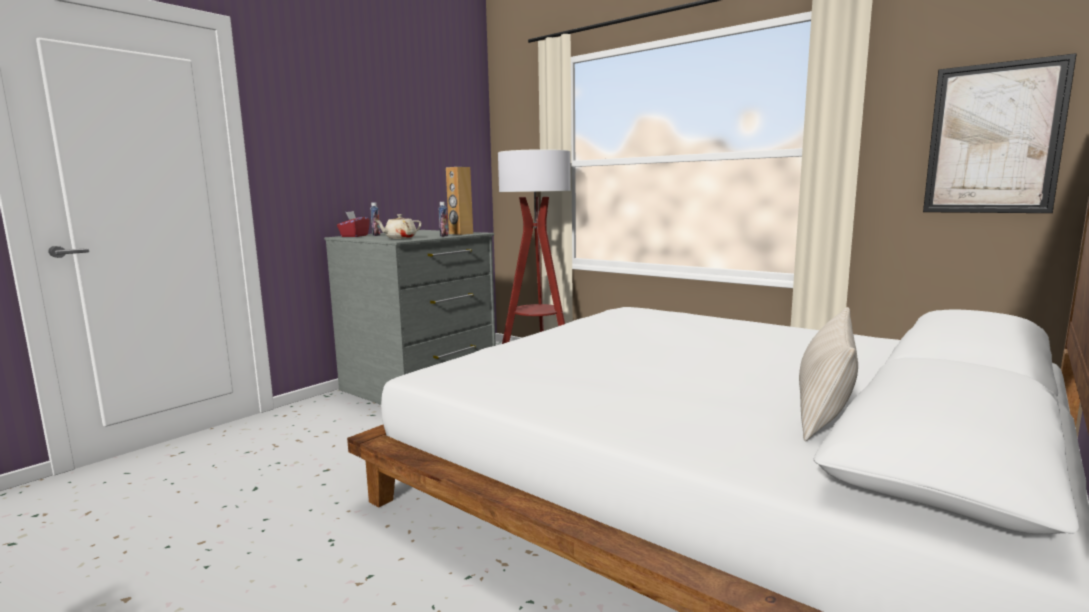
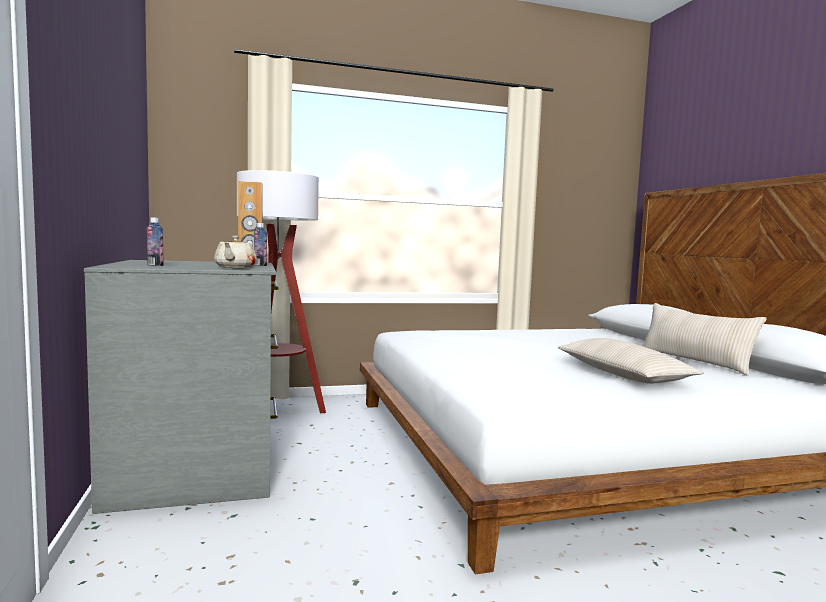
camera: 55 degrees left, 5 degrees down
red tissue box [337,211,370,237] -> none
picture [923,53,1077,213] -> none
none -> beige pillow [558,338,704,384]

